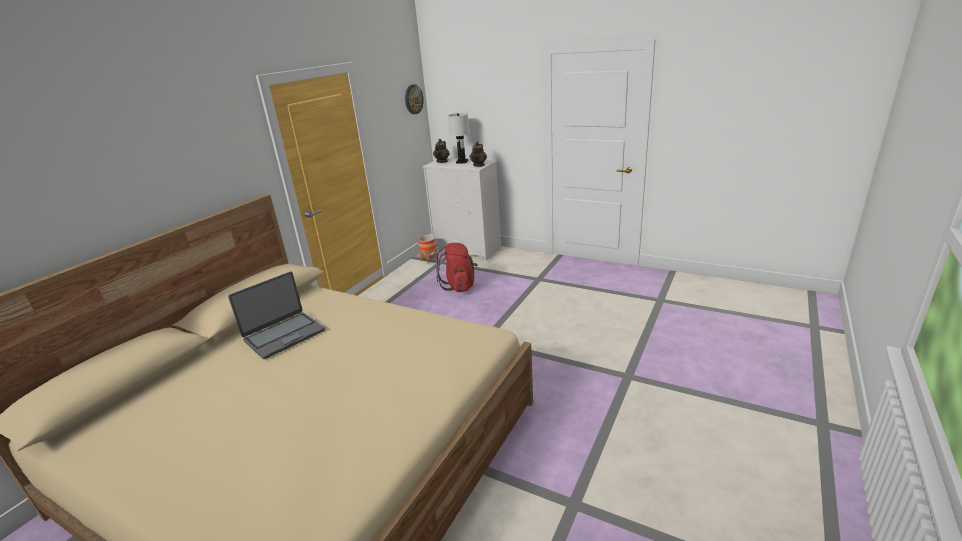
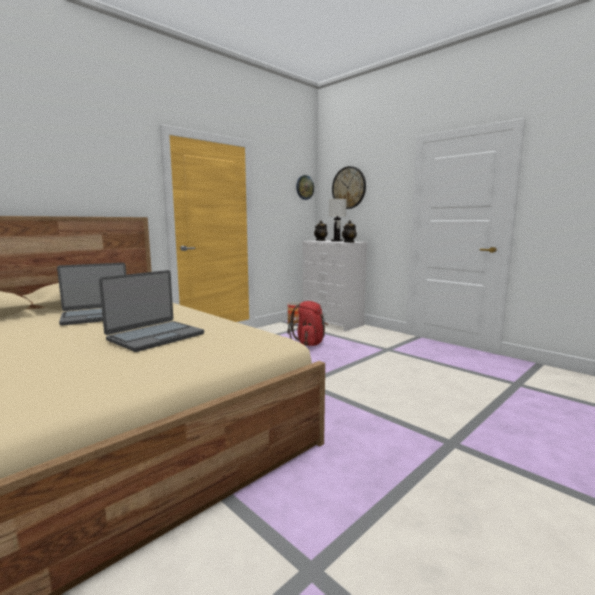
camera: 15 degrees right, 15 degrees down
none -> laptop [99,270,204,352]
none -> wall clock [332,166,366,209]

